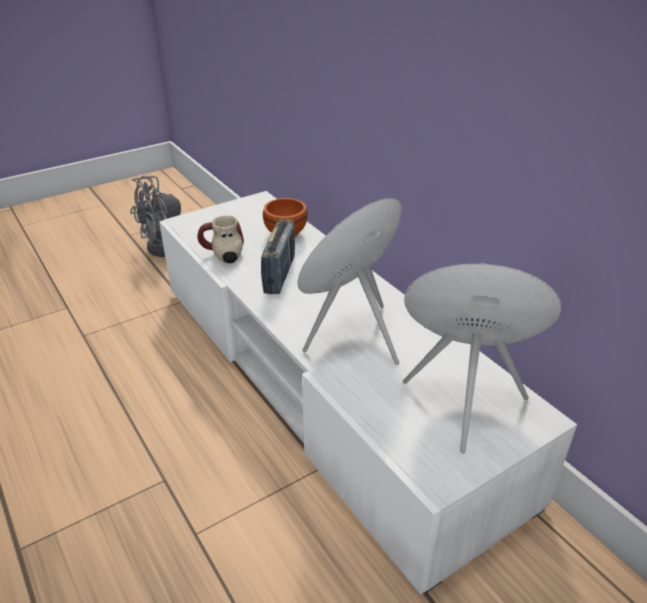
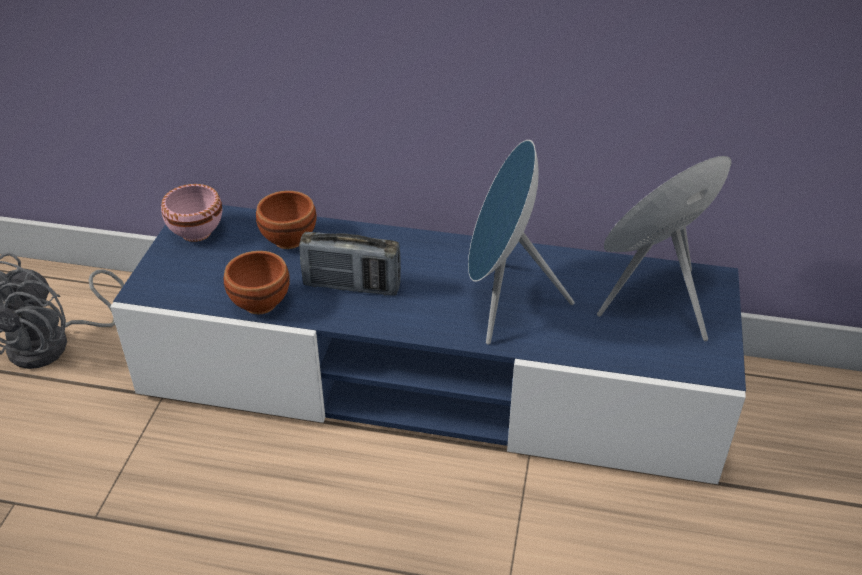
camera: 45 degrees left, 5 degrees up
white tv stand [159,191,577,595] -> blue tv stand [110,205,746,484]
mug [197,215,244,263] -> brown bowl [224,251,290,314]
radio [261,219,295,294] -> radio turned 135 degrees clockwise [299,232,401,295]
none -> pink bowl [161,184,222,242]

